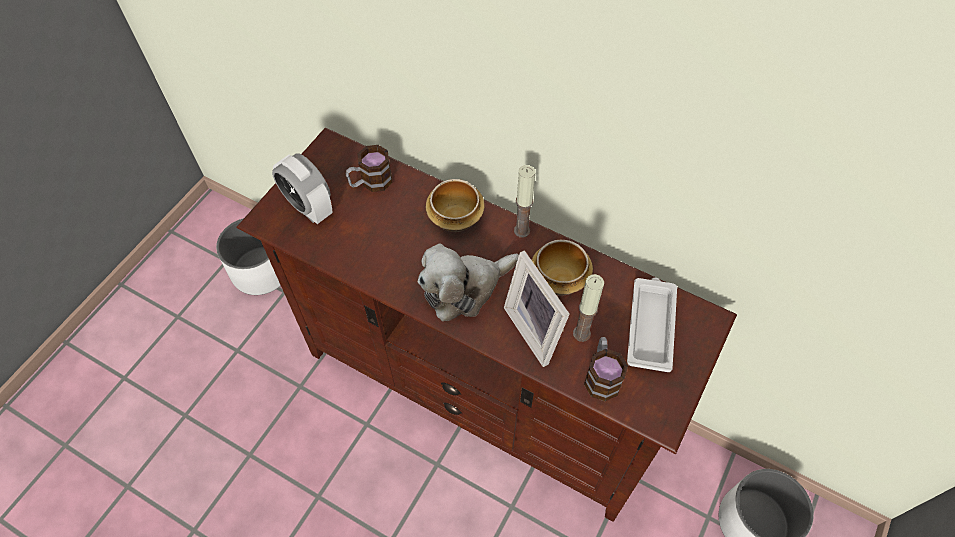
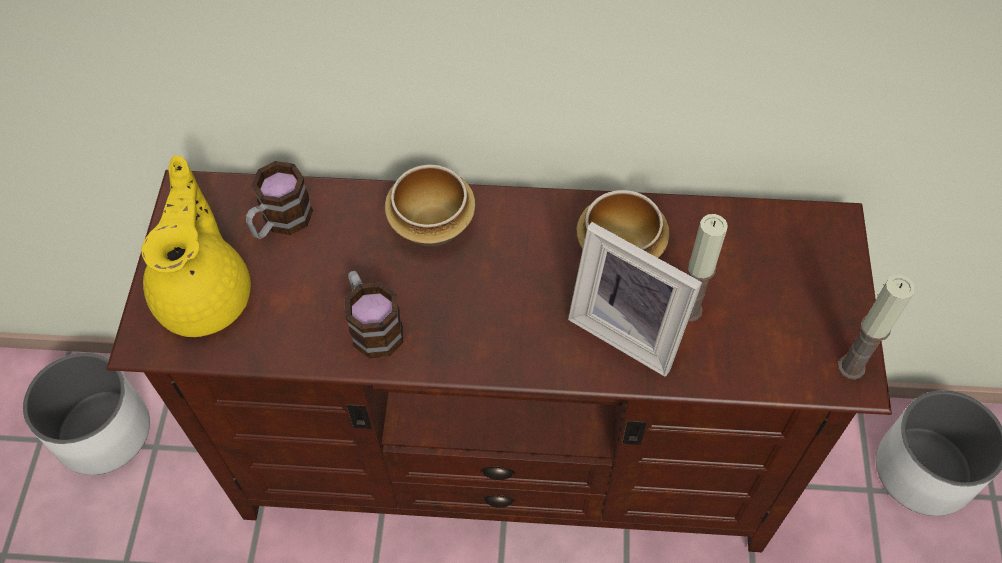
camera: 25 degrees left, 0 degrees up
alarm clock [272,153,333,224] -> yellow teapot [141,155,251,337]
plush toy [418,244,519,321] -> none
candle [514,165,535,238] -> candle moved to [838,275,915,380]
mug [584,337,628,401] -> mug moved to [345,271,403,358]
white tray [627,277,677,372] -> none

